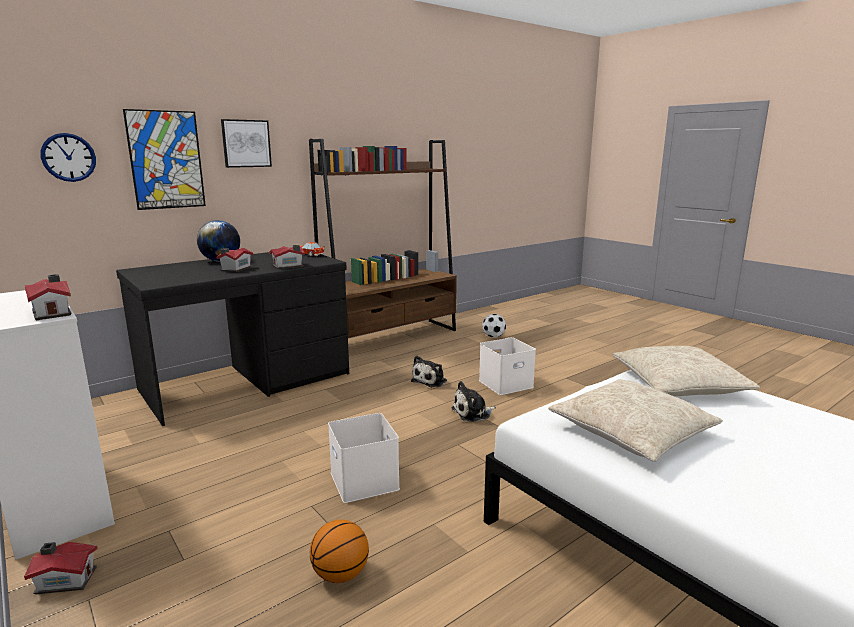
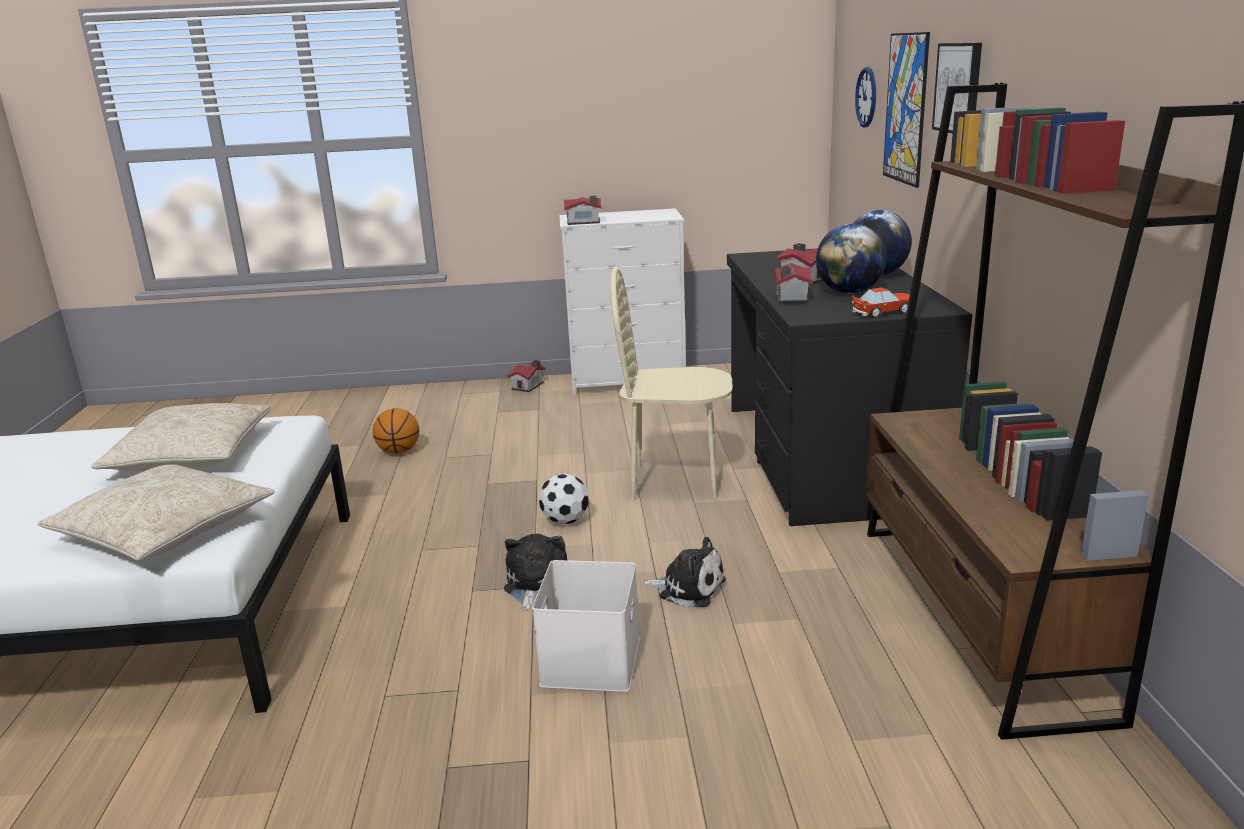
camera: 125 degrees right, 5 degrees up
white storage box [328,413,400,503] -> none
plush toy [411,356,447,387] -> plush toy turned 135 degrees clockwise [642,537,726,607]
football [482,314,506,338] -> football moved to [539,473,589,524]
none -> beige chair [610,267,733,500]
none -> globe [816,224,887,294]

